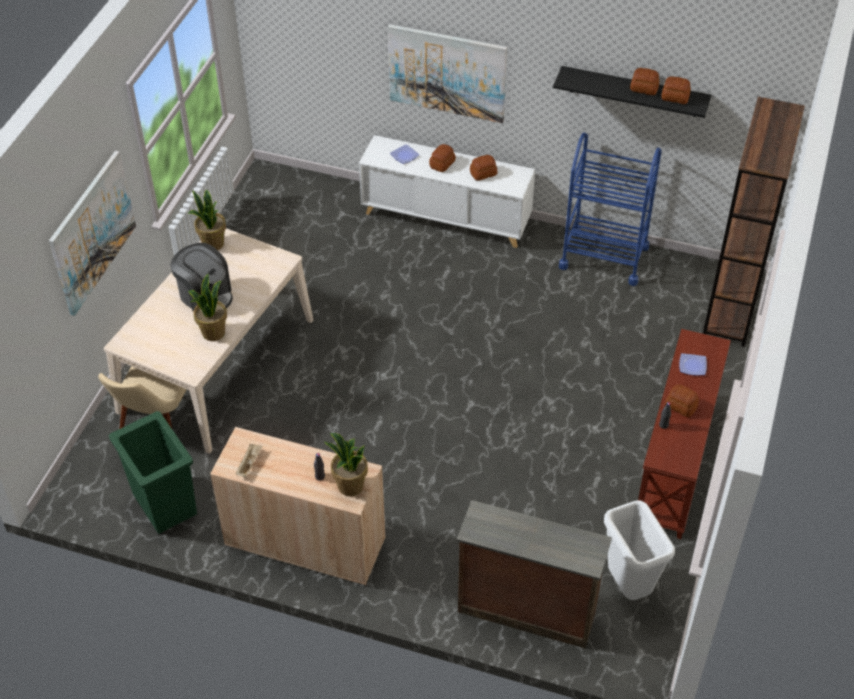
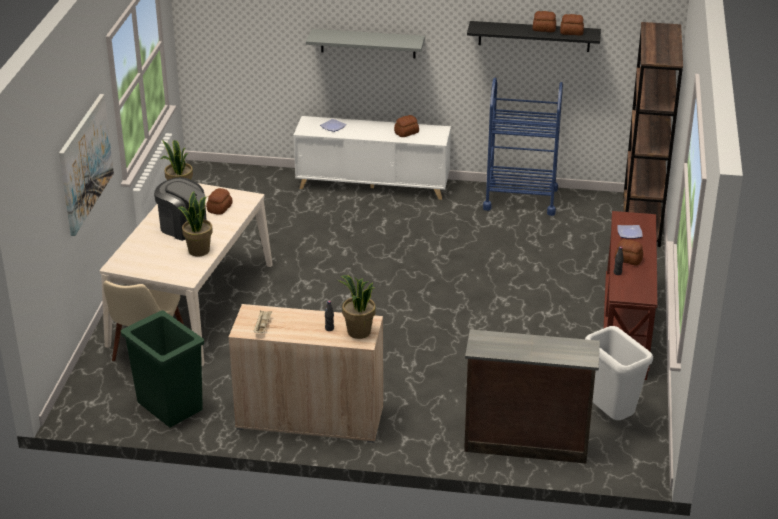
camera: 10 degrees left, 15 degrees down
picture [388,24,507,123] -> grey shelf [306,29,425,58]
bread [429,144,456,172] -> bread moved to [206,188,232,215]

